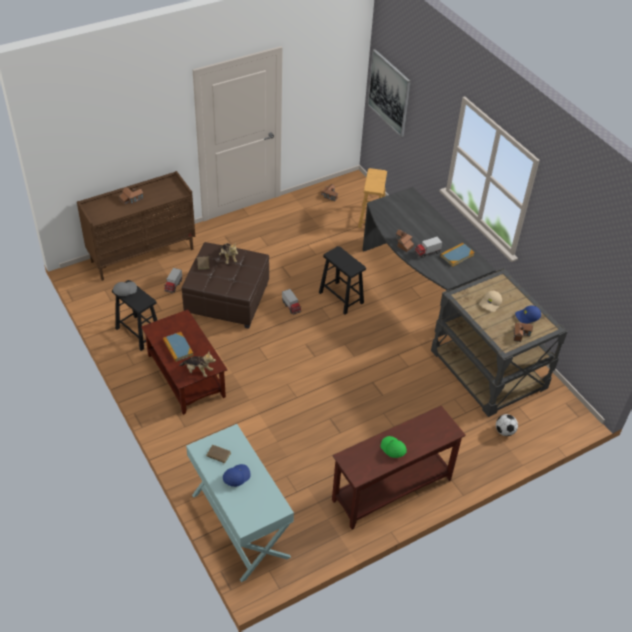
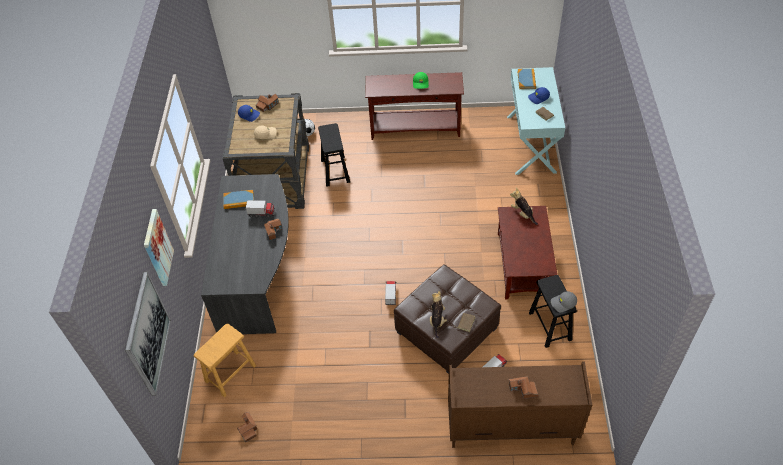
camera: 145 degrees left, 5 degrees up
book [163,332,193,362] -> book moved to [517,69,536,89]
black stool [319,246,366,315] -> black stool moved to [318,123,350,187]
none -> picture [144,209,174,286]

